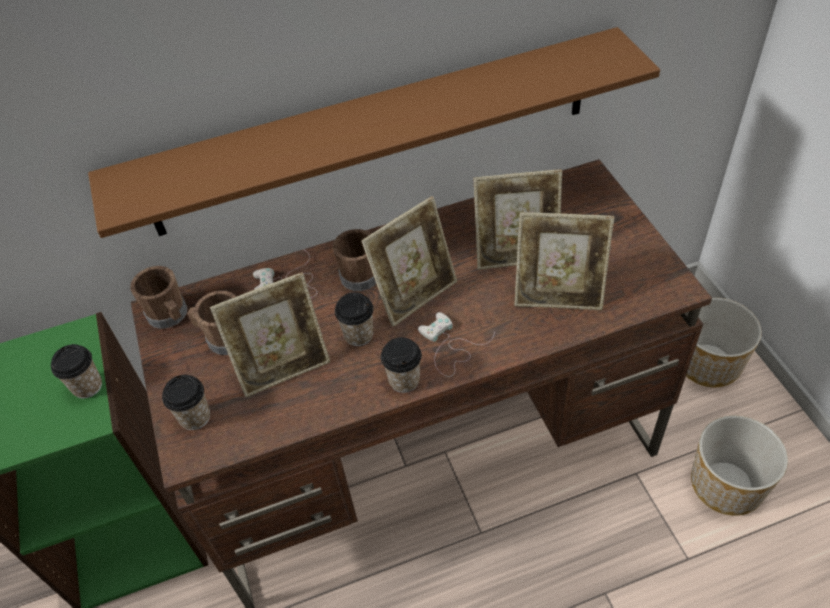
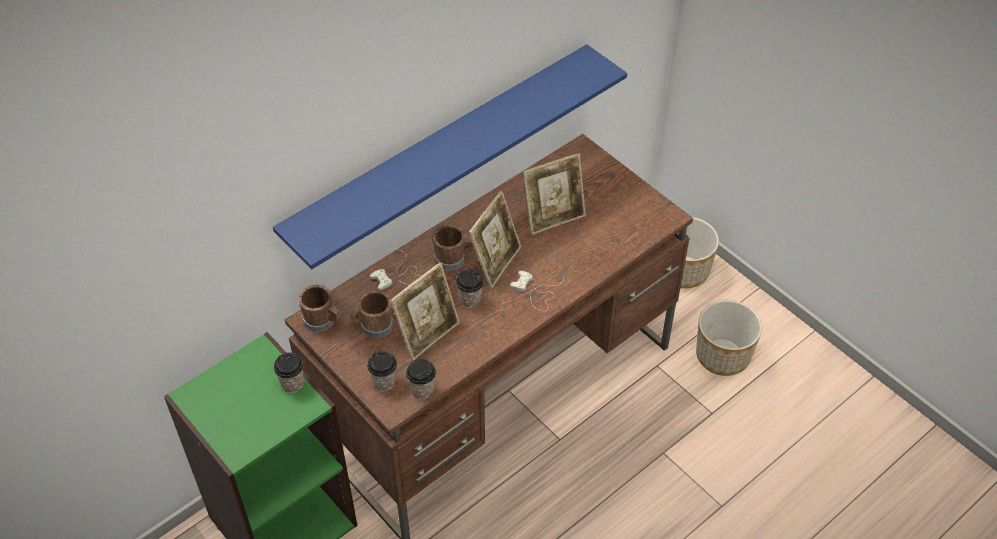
camera: 25 degrees left, 0 degrees up
brown shelf [88,27,660,238] -> blue shelf [273,44,627,269]
cup [381,337,422,393] -> cup moved to [406,359,436,399]
picture frame [515,212,614,310] -> none

